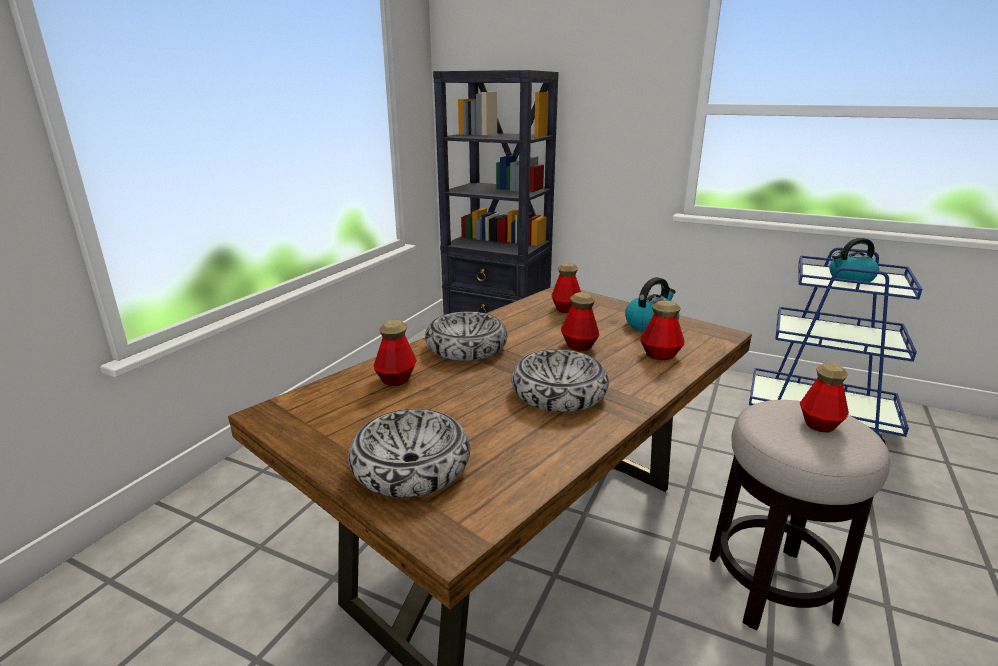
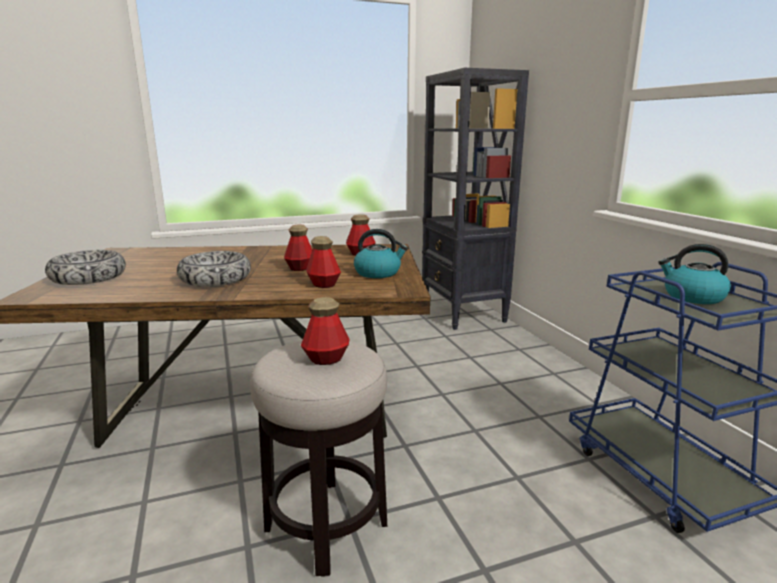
camera: 45 degrees right, 5 degrees down
bottle [374,320,417,386] -> none
bowl [425,312,507,361] -> none

